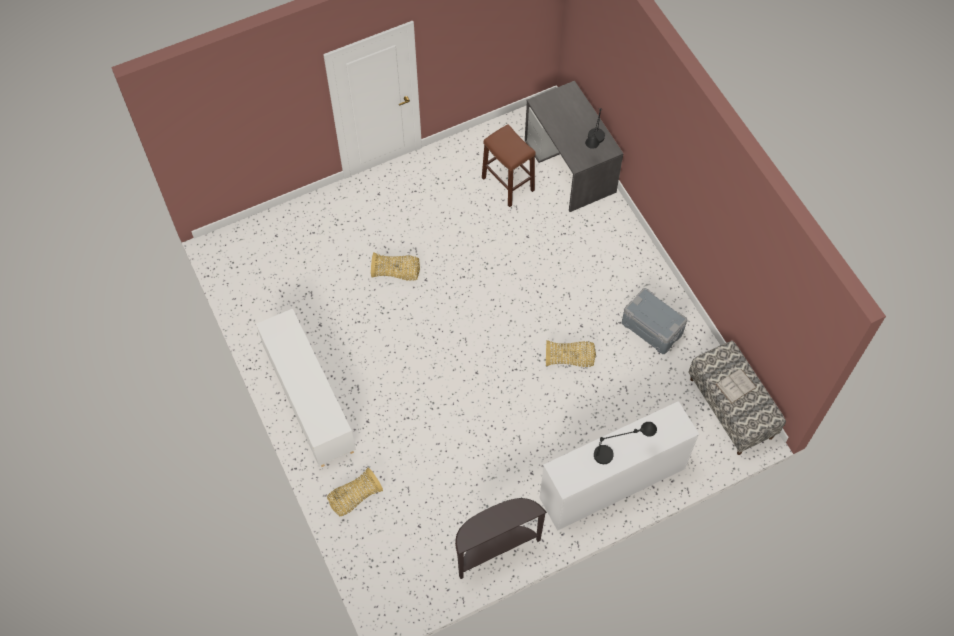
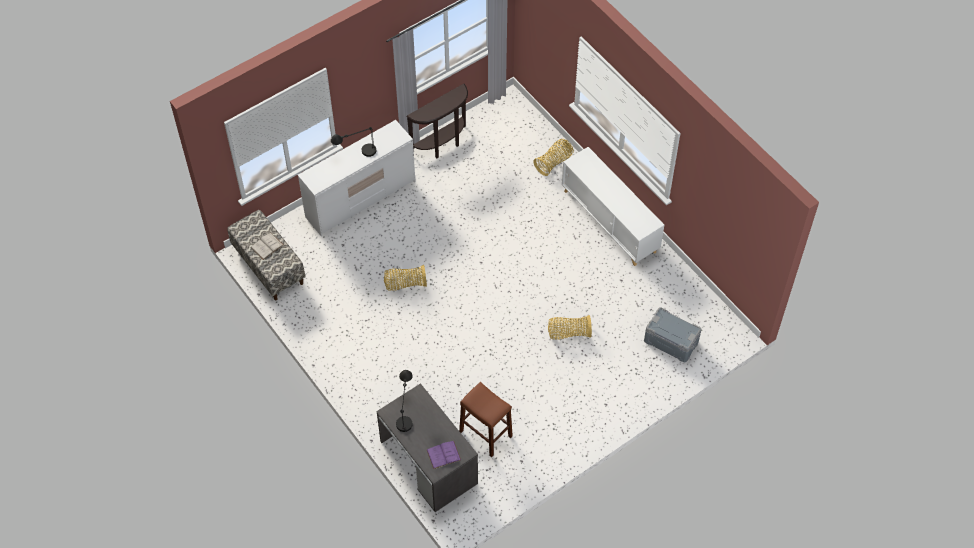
camera: 170 degrees right, 5 degrees down
grey storage box [622,288,687,354] -> grey storage box moved to [644,307,702,363]
none -> purple book [427,441,461,469]

